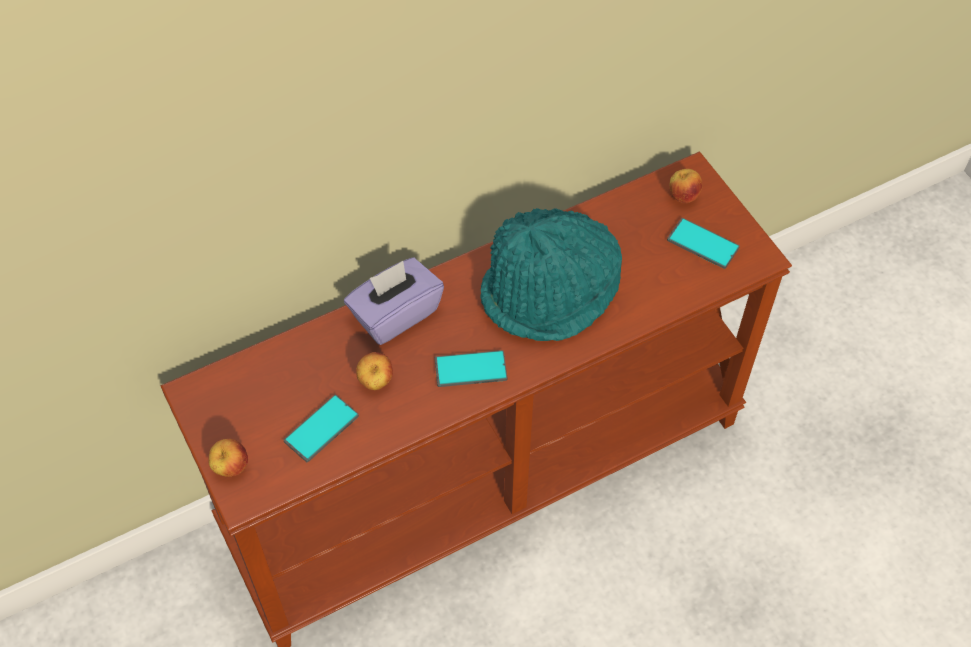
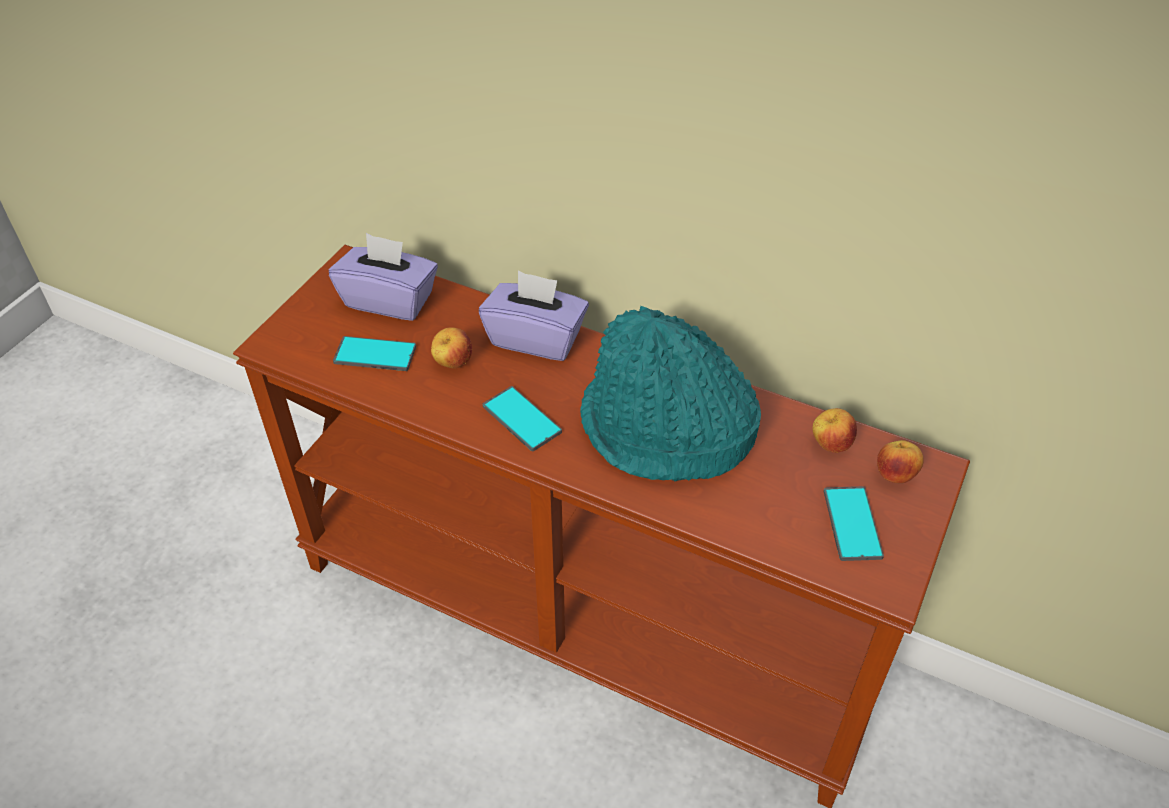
camera: 55 degrees right, 10 degrees down
apple [208,439,248,477] -> apple moved to [813,408,857,453]
none -> purple tissue box [329,233,438,321]

